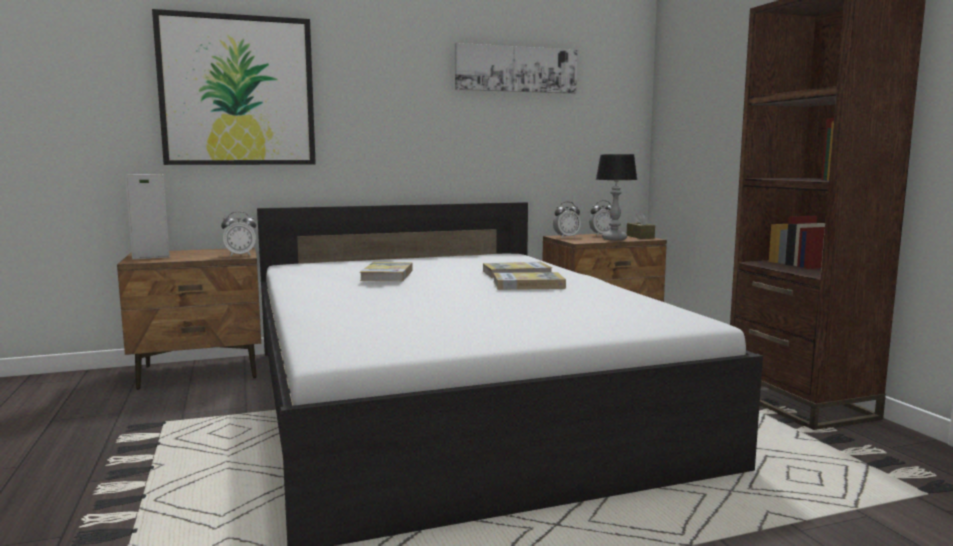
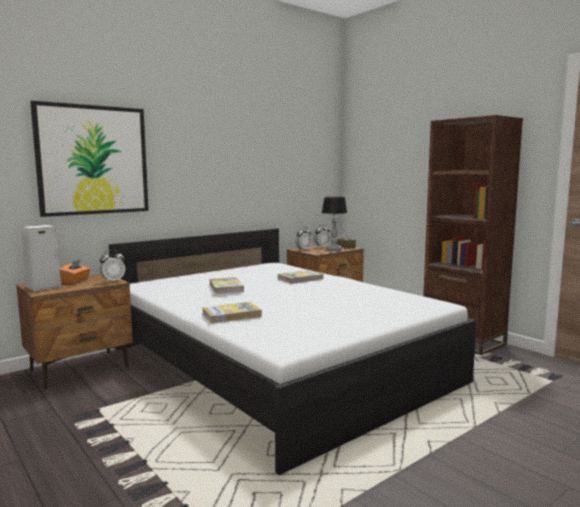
camera: 20 degrees left, 0 degrees up
picture [455,43,577,94] -> none
book [493,272,566,290] -> book moved to [202,302,262,323]
none -> orange tissue box [60,259,90,284]

